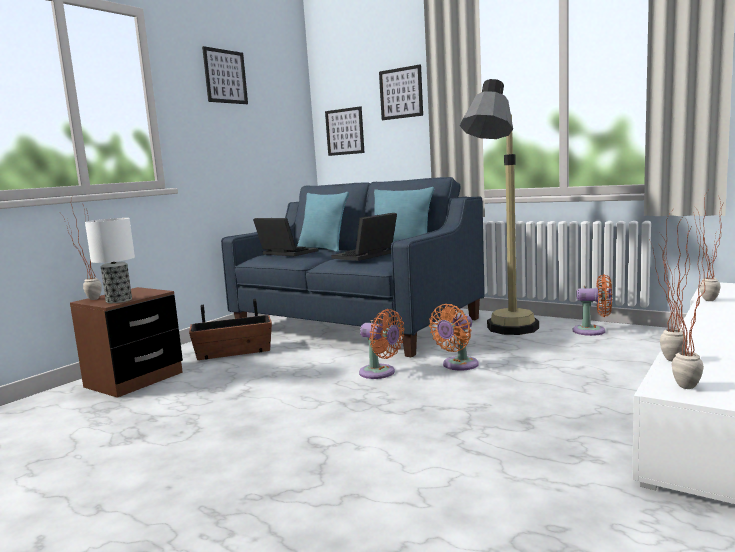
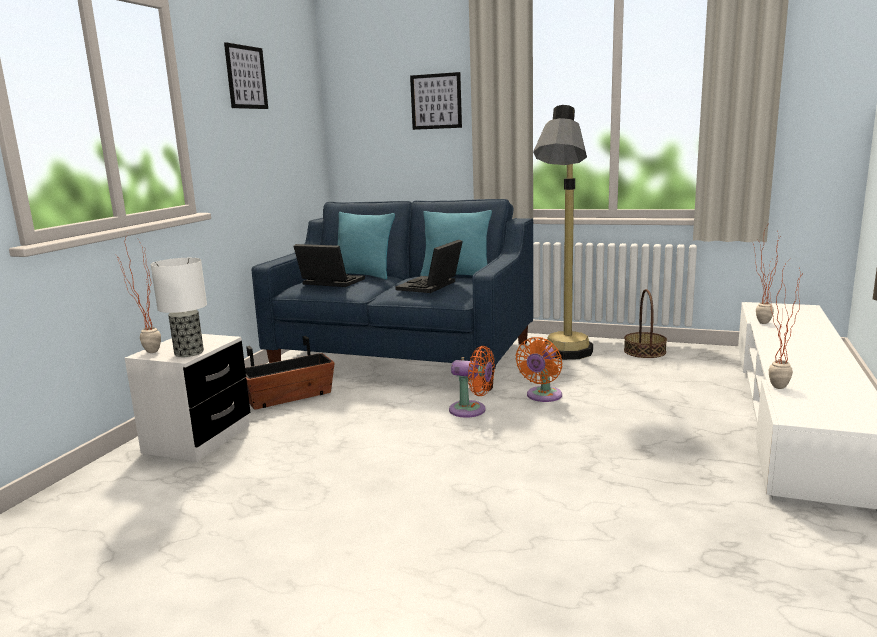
camera: 15 degrees left, 5 degrees up
brown nightstand [70,287,183,398] -> white nightstand [125,334,251,462]
picture [325,106,365,156] -> none
orange fan [573,274,612,336] -> basket [624,289,667,358]
potted plant [659,216,705,389] -> none

